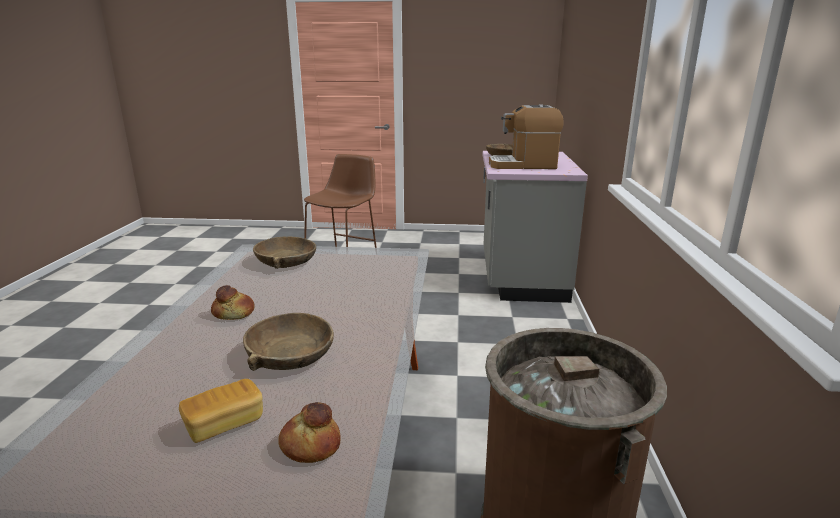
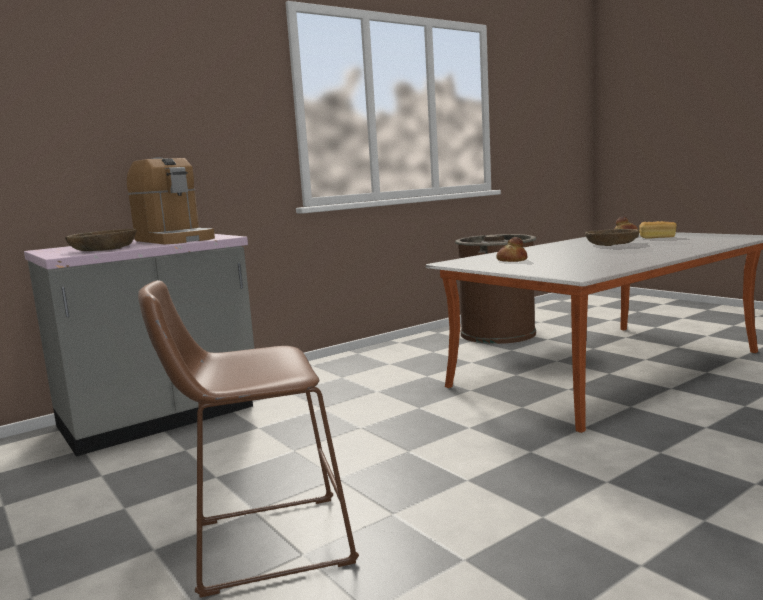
camera: 130 degrees left, 10 degrees down
bread [211,285,255,320] -> bread moved to [496,237,527,262]
brown bowl [253,237,316,269] -> none

